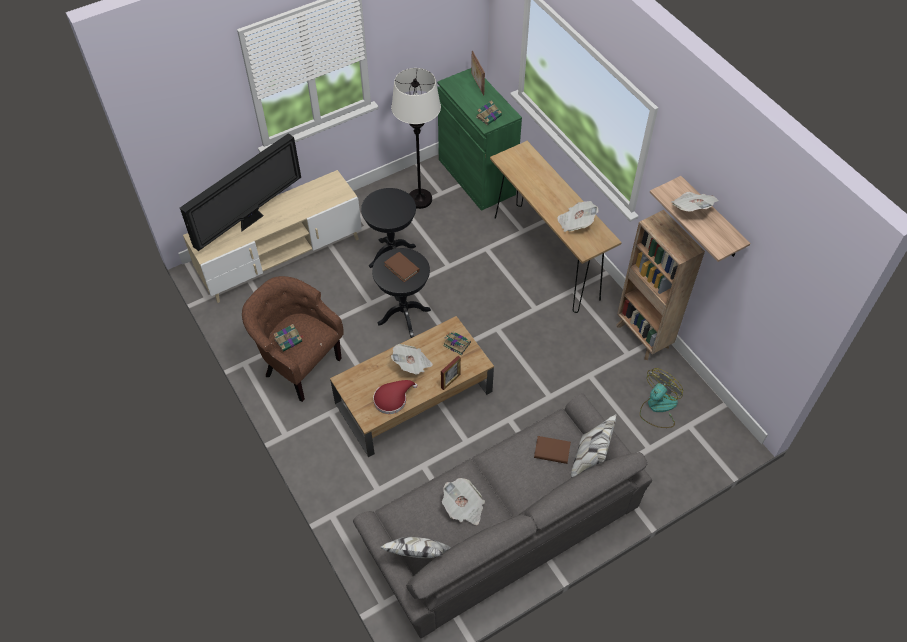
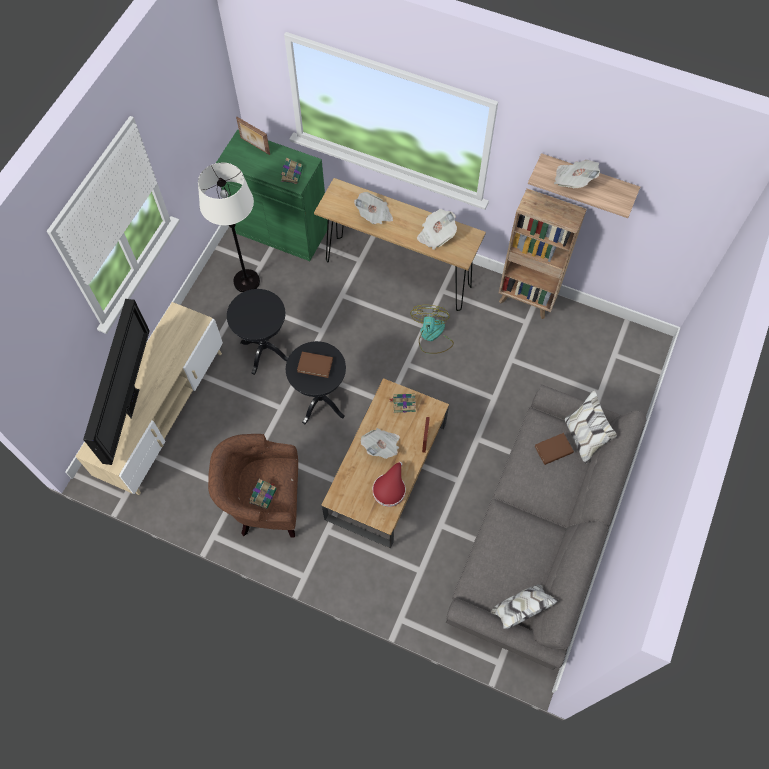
camera: 35 degrees left, 10 degrees up
newspaper [442,478,485,525] -> newspaper moved to [354,192,393,225]
fan [640,368,683,428] -> fan moved to [410,305,454,354]

